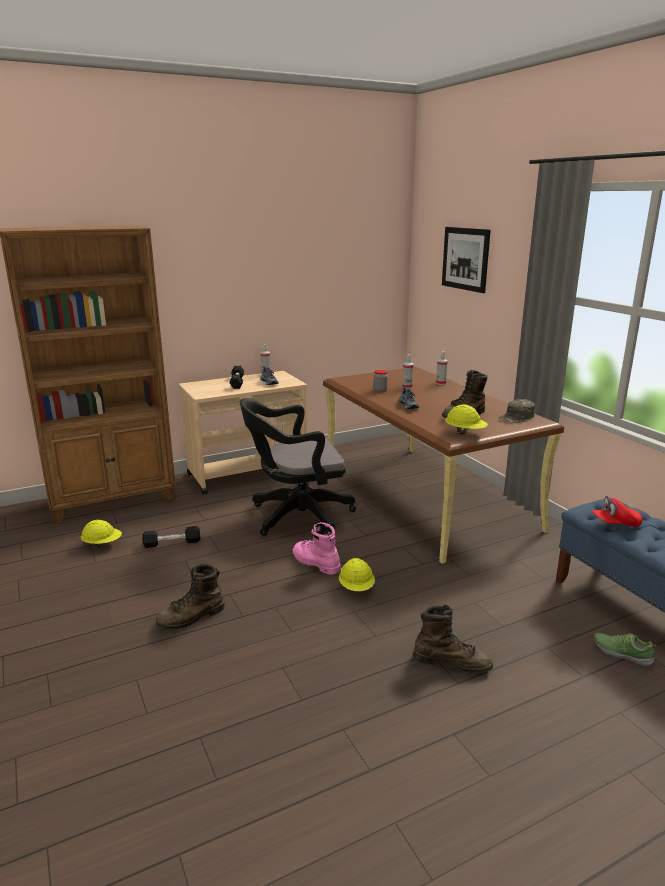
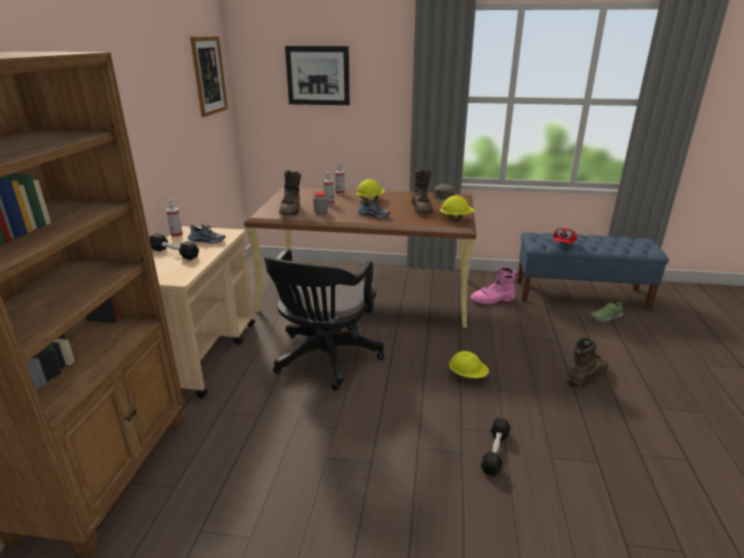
camera: 55 degrees left, 5 degrees up
yellow hard hat [81,520,122,548] -> yellow hard hat moved to [356,179,385,201]
black dumbbell [142,526,200,548] -> black dumbbell moved to [481,417,511,476]
brown boot [156,564,225,629] -> brown boot moved to [279,170,301,215]
pink boot [293,522,341,575] -> pink boot moved to [471,267,517,304]
none -> picture [190,36,228,117]

